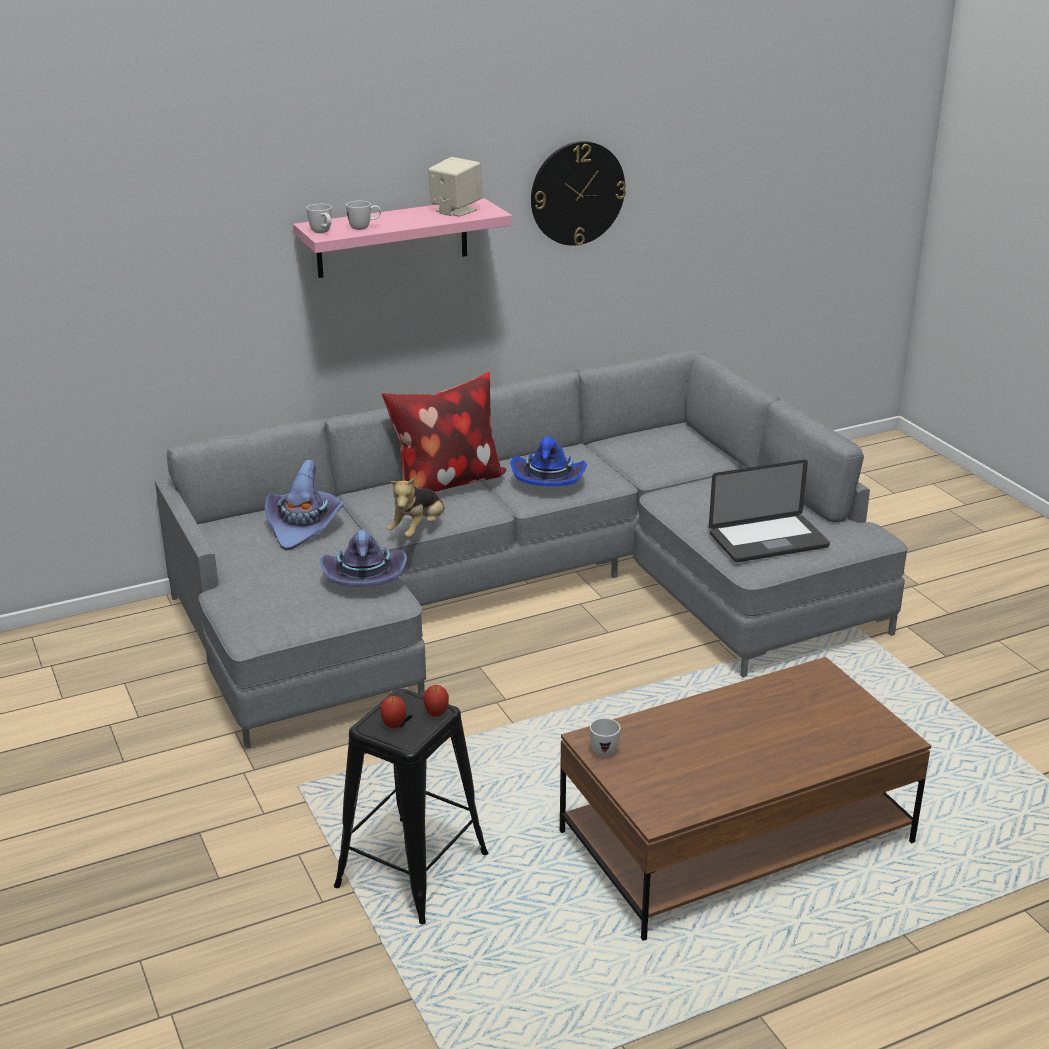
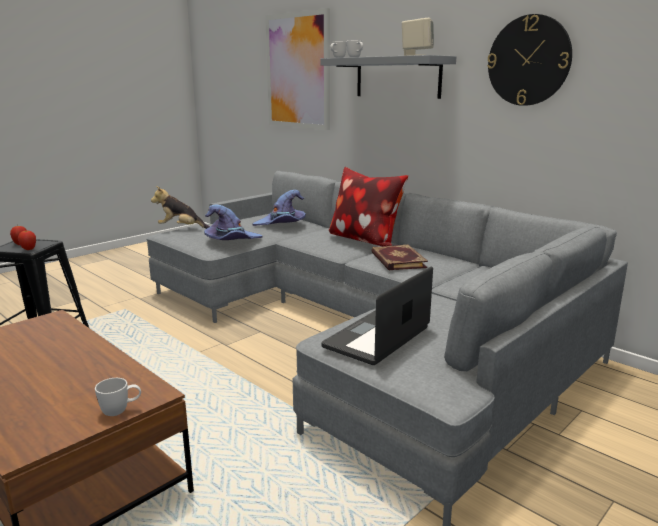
camera: 70 degrees right, 10 degrees down
pink shelf [293,198,512,278] -> grey shelf [321,55,456,99]
plush toy [386,478,445,538] -> plush toy moved to [151,186,210,229]
blue hat [510,436,587,486] -> book [371,245,428,271]
white mug [590,716,621,757] -> white mug moved to [95,378,141,416]
laptop [709,460,830,562] -> laptop turned 75 degrees clockwise [321,266,433,365]
none -> picture [265,8,330,130]

